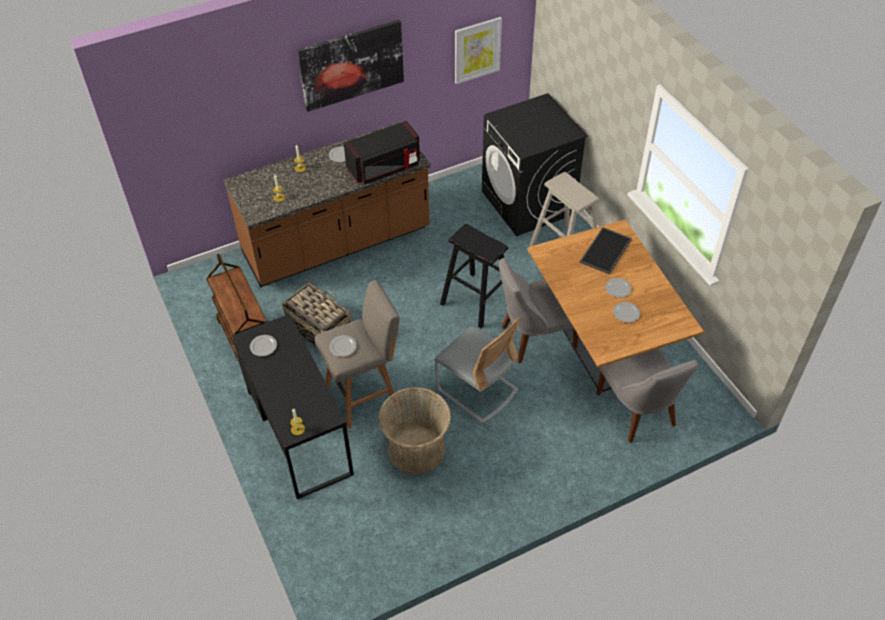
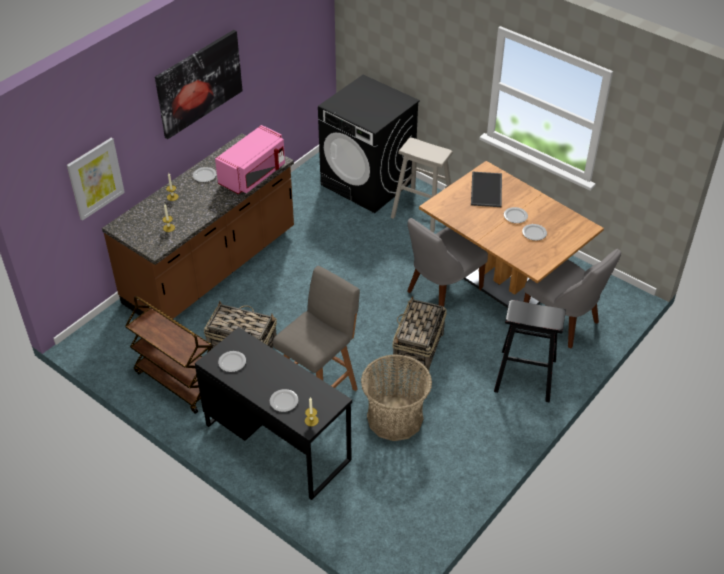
camera: 25 degrees left, 5 degrees down
plate [329,335,357,357] -> plate moved to [270,389,298,412]
black microwave [344,121,420,185] -> pink microwave [215,125,285,194]
grey chair [434,317,520,424] -> basket [392,296,447,372]
black stool [440,224,508,328] -> black stool moved to [494,300,566,402]
picture [455,17,502,84] -> picture moved to [67,138,125,221]

